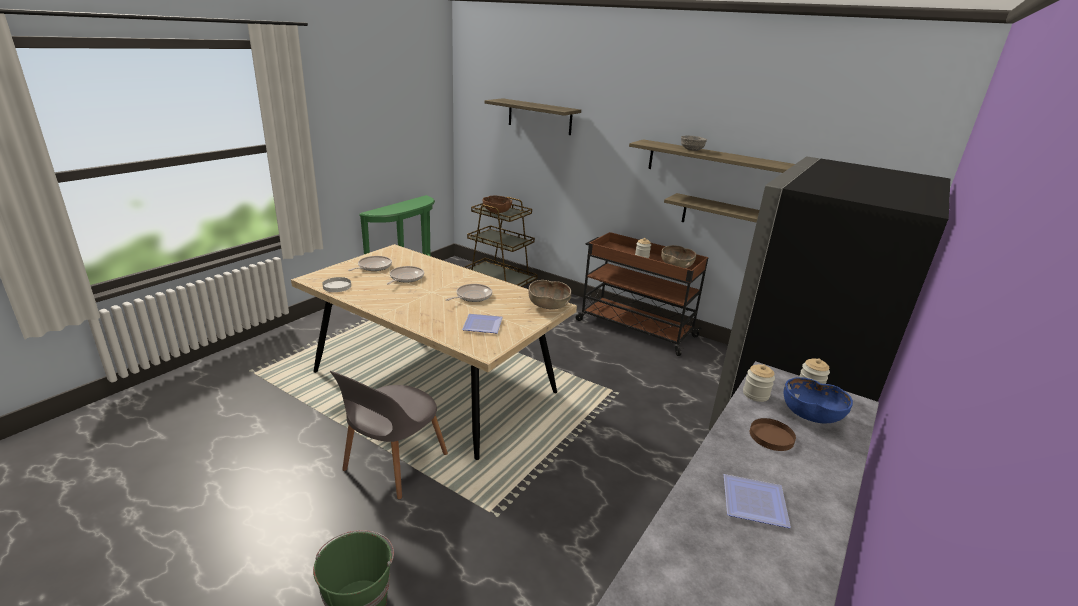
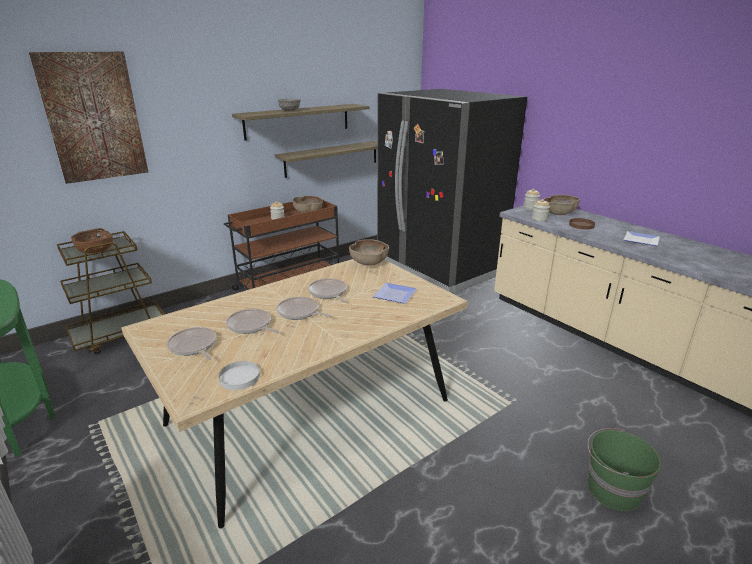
camera: 70 degrees left, 0 degrees up
grey chair [330,371,448,500] -> none
shelf [485,98,581,135] -> picture [29,52,148,184]
blue bowl [783,377,853,423] -> brown bowl [544,195,580,215]
none -> frying pan [276,297,332,320]

